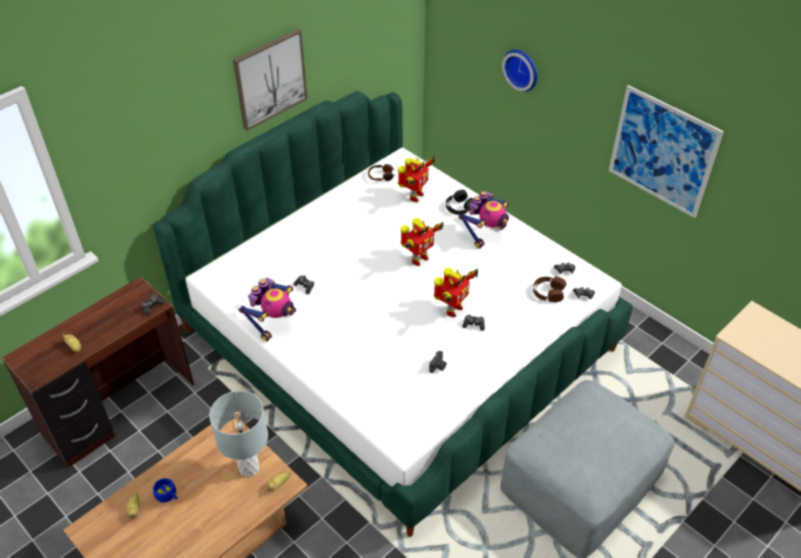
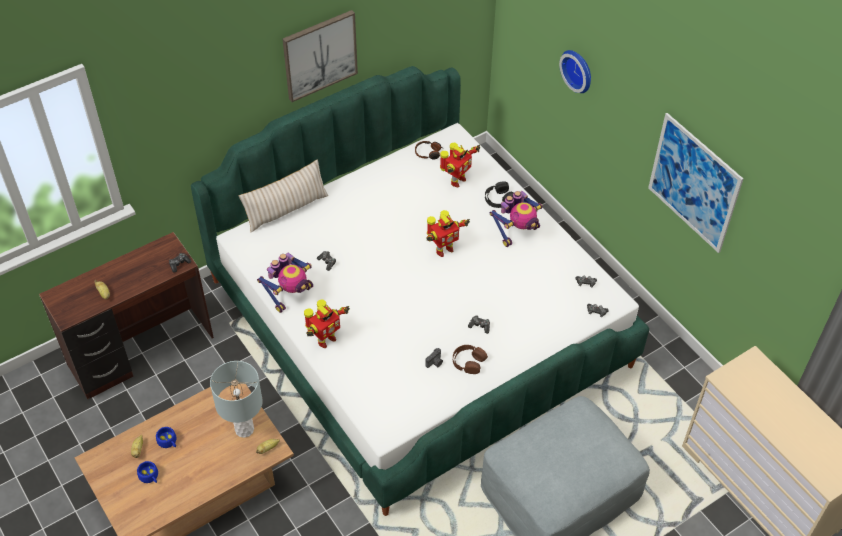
camera: 10 degrees right, 5 degrees up
toy robot [434,268,478,317] -> toy robot moved to [304,300,350,348]
brown headphones [533,277,566,302] -> brown headphones moved to [453,345,488,374]
none -> blue cup [137,461,158,483]
none -> beige pillow [239,159,328,232]

